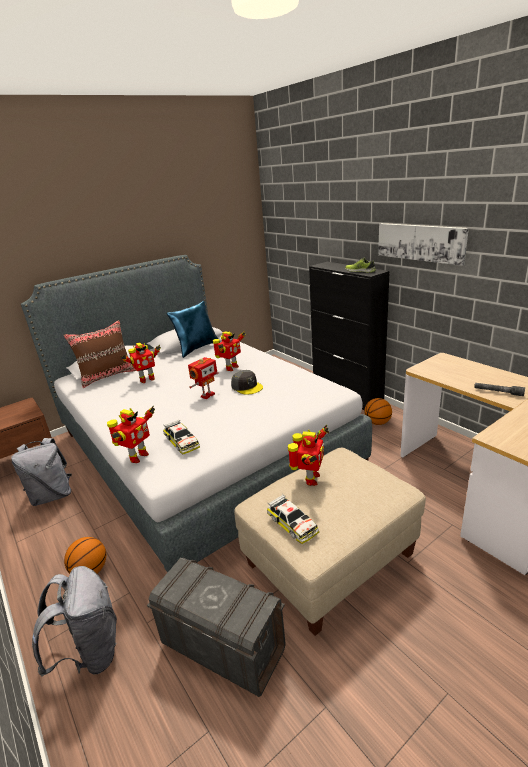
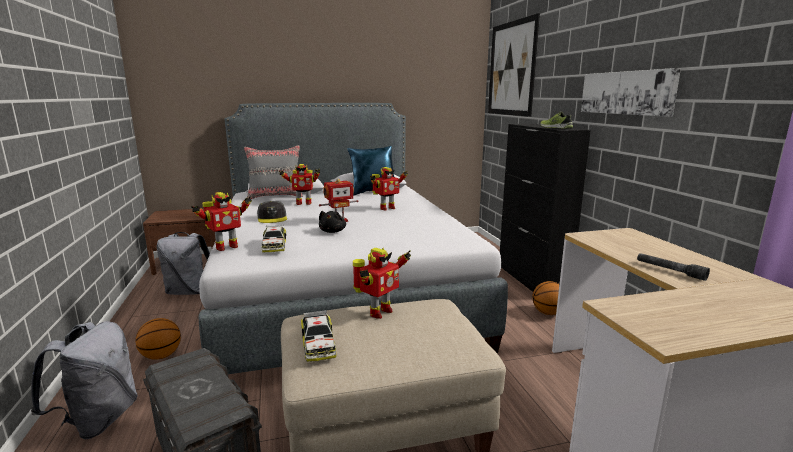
camera: 20 degrees right, 10 degrees down
brown pillow [64,320,136,388] -> grey pillow [244,145,303,199]
grey cap [231,370,263,395] -> grey cap moved to [257,201,287,223]
none -> black plush toy [319,211,346,233]
none -> picture [488,13,540,117]

